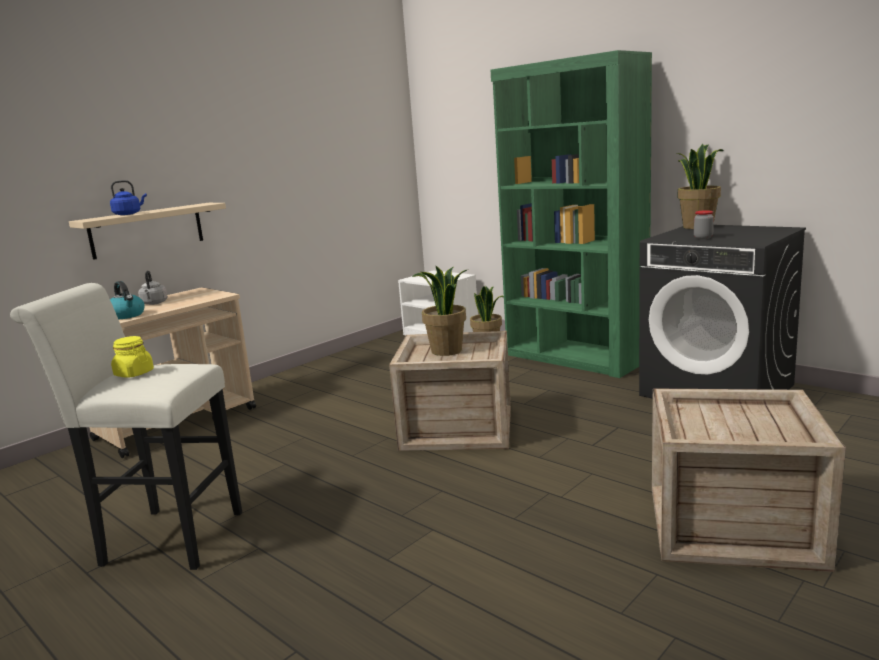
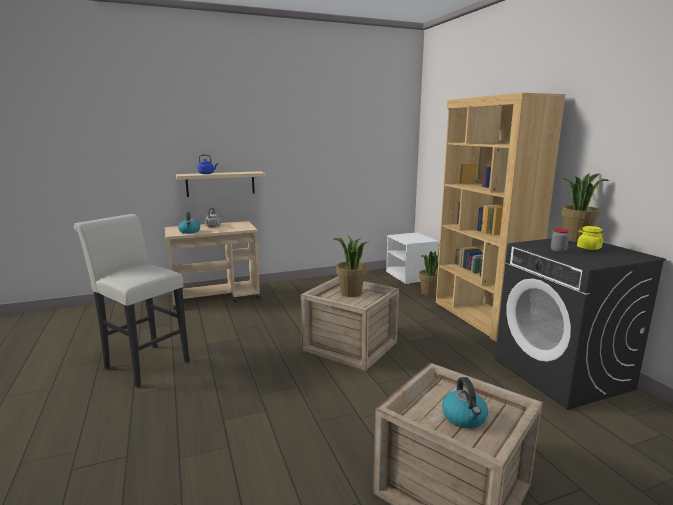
camera: 25 degrees right, 0 degrees up
yellow jar [111,336,154,378] -> yellow jar moved to [577,226,604,250]
green bookcase [491,50,652,378] -> brown bookcase [436,93,566,342]
none -> kettle [442,377,488,429]

